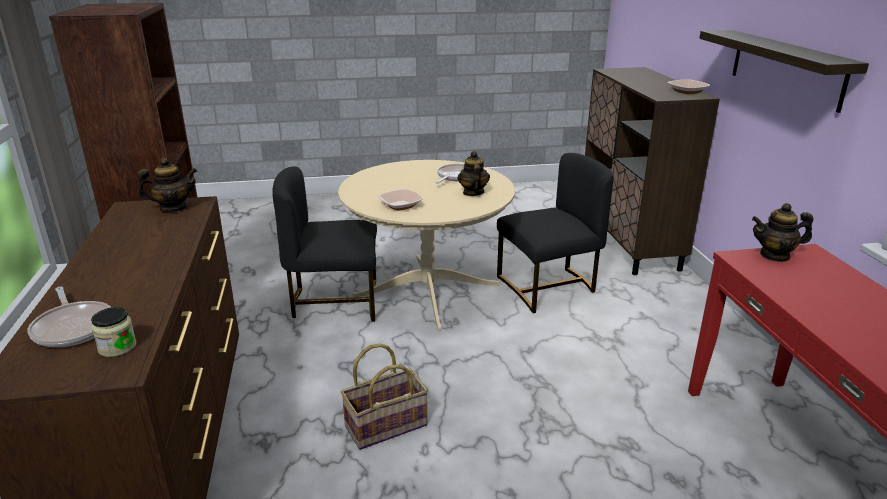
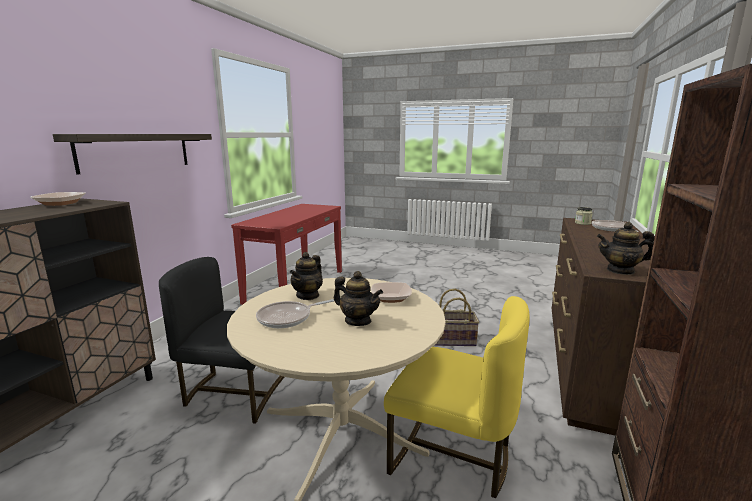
camera: 150 degrees left, 10 degrees down
black chair [272,166,377,322] -> yellow chair [384,296,530,498]
teapot [752,203,813,262] -> teapot moved to [334,271,383,326]

